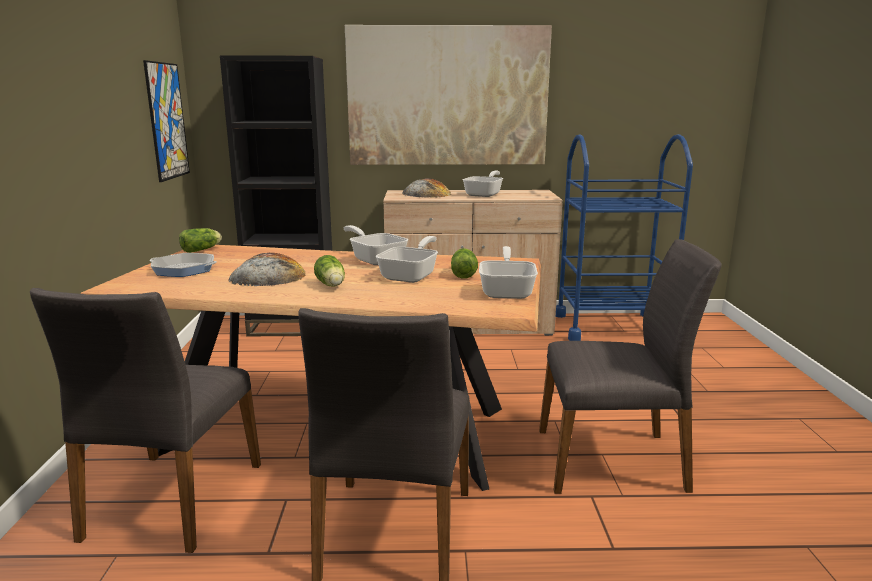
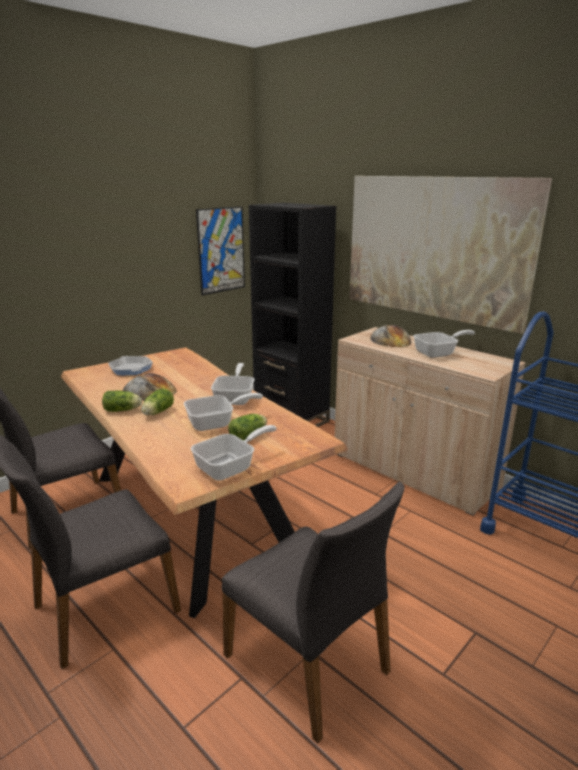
camera: 45 degrees right, 5 degrees up
lettuce [179,228,222,253] -> lettuce moved to [102,391,142,412]

